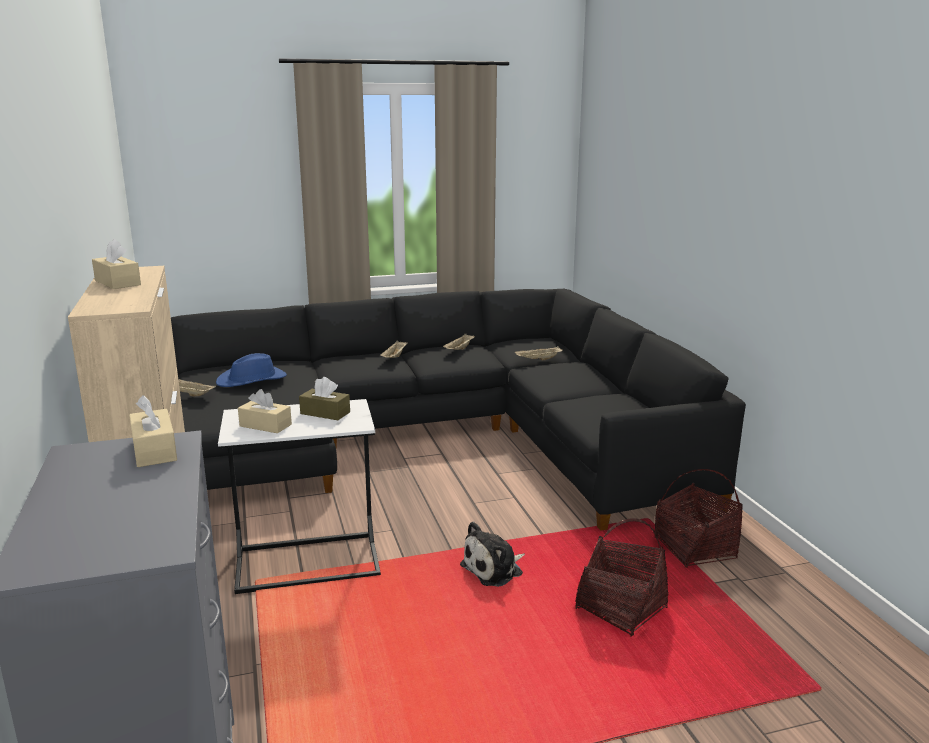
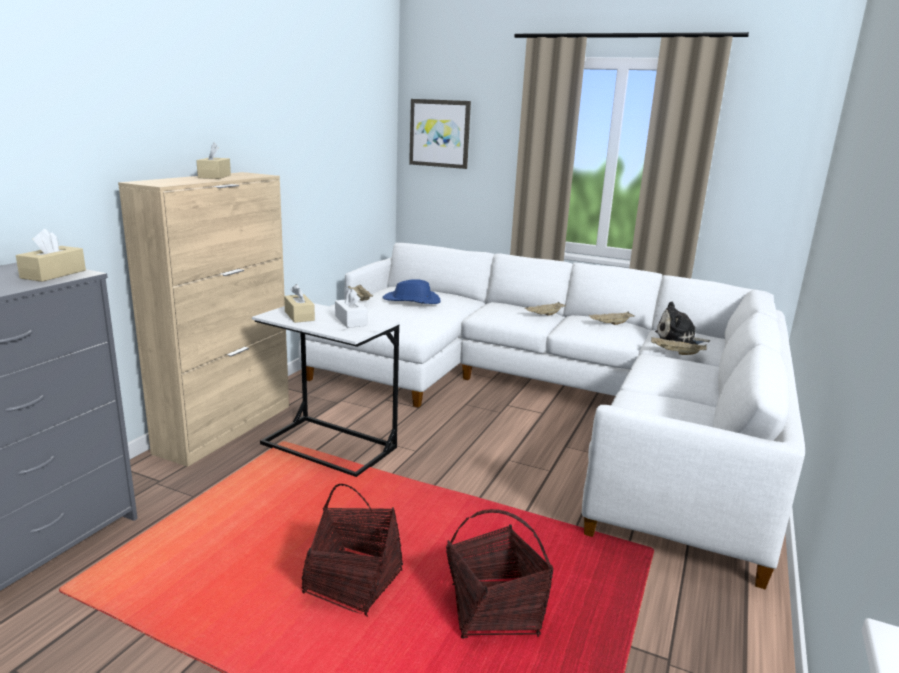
camera: 40 degrees right, 0 degrees up
black sofa [171,289,746,531] -> white sofa [299,243,805,589]
brown tissue box [299,377,350,420] -> white tissue box [335,288,367,328]
plush toy [460,521,525,587] -> plush toy moved to [655,302,710,345]
basket [654,469,743,568] -> basket moved to [302,484,403,617]
none -> picture [409,99,471,169]

